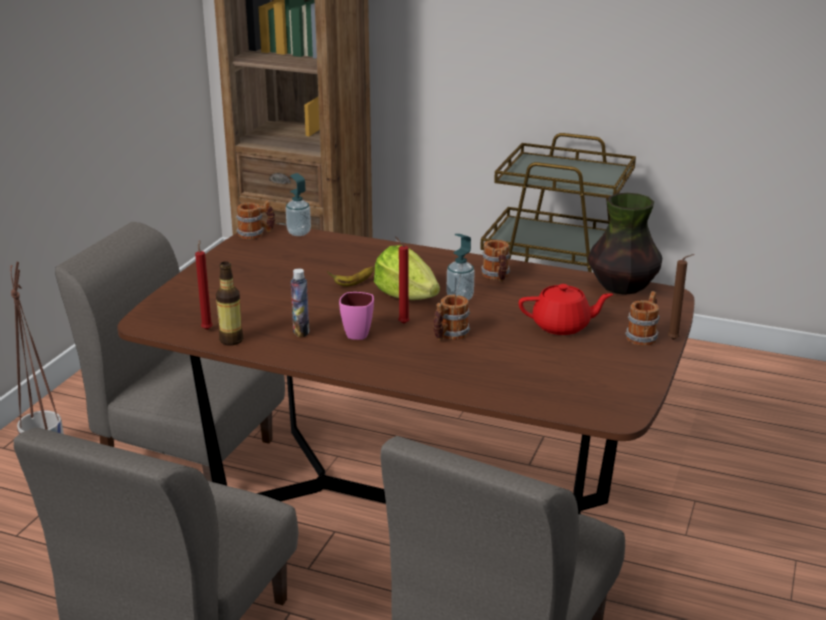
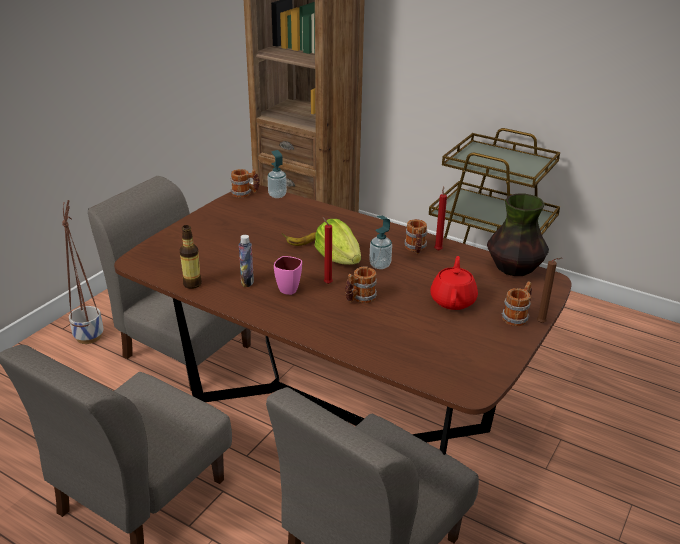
camera: 10 degrees right, 5 degrees up
red candle [195,240,213,330] -> red candle moved to [434,186,447,251]
red teapot [519,284,613,335] -> red teapot turned 90 degrees counterclockwise [430,256,478,310]

